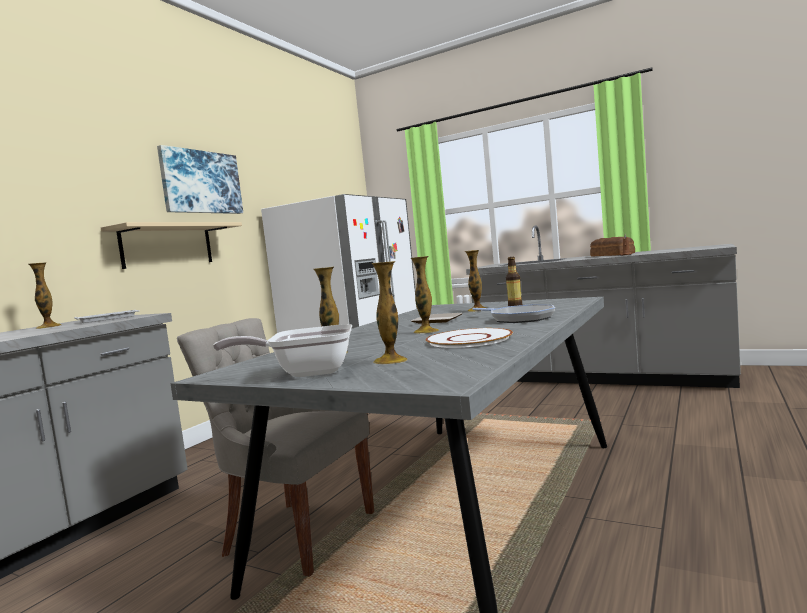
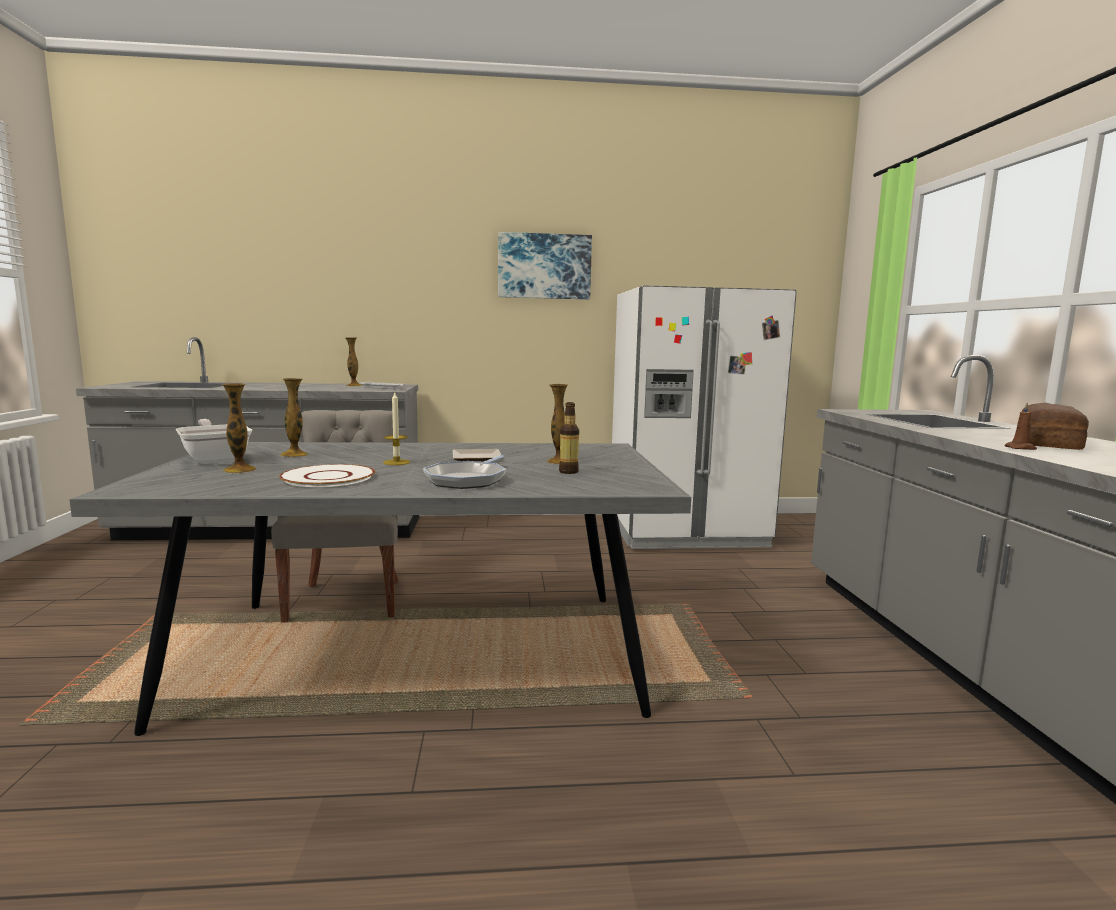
camera: 55 degrees right, 5 degrees up
beige shelf [101,222,242,269] -> none
vase [411,256,439,334] -> candle [383,392,410,465]

